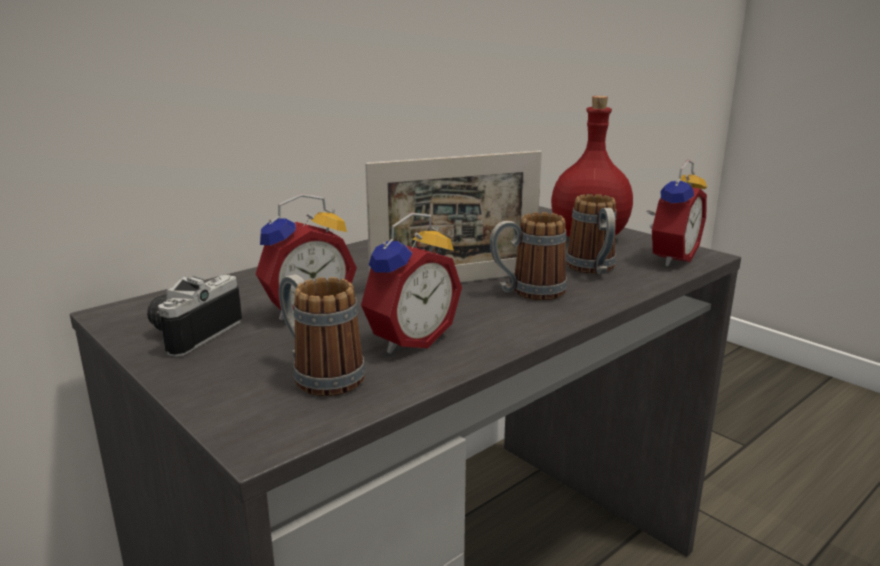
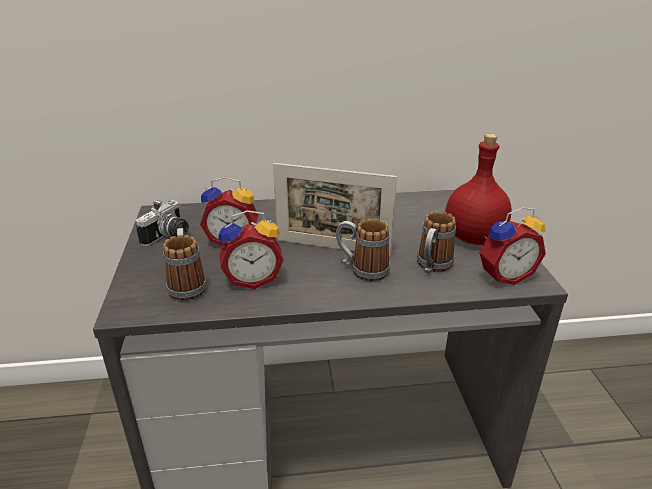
camera: 35 degrees right, 10 degrees up
camera [147,274,242,357] -> camera turned 150 degrees clockwise [136,200,189,246]

